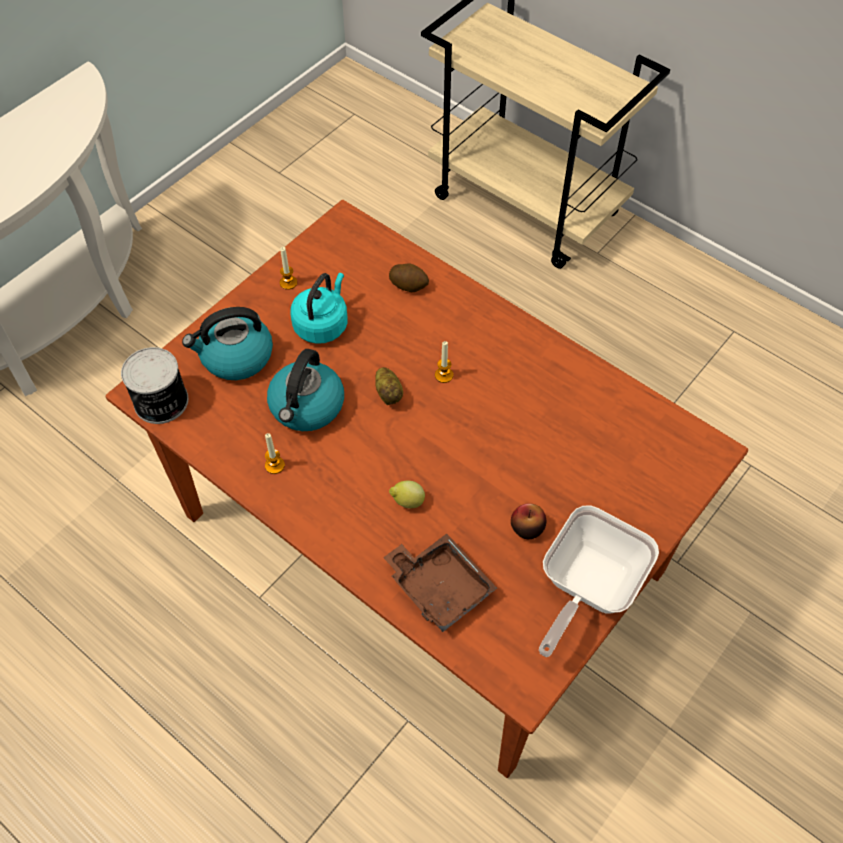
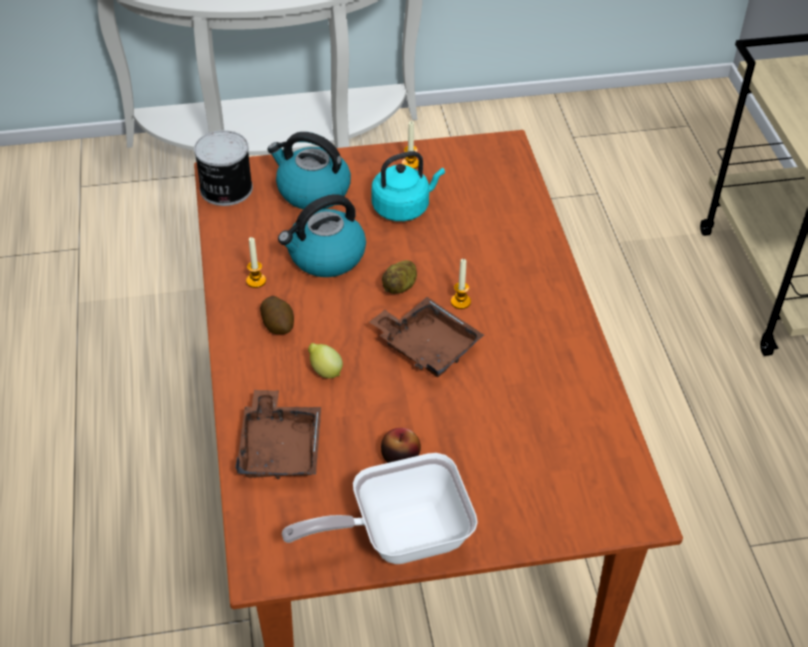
camera: 40 degrees right, 10 degrees down
potato [389,264,429,292] -> potato moved to [260,296,294,334]
none -> brown tray [369,297,484,377]

